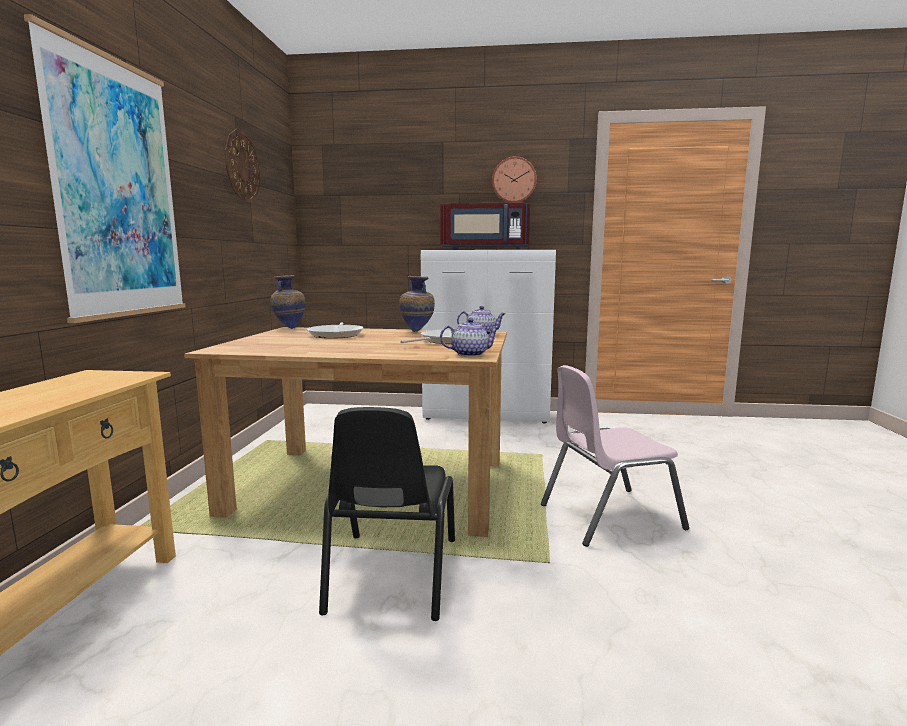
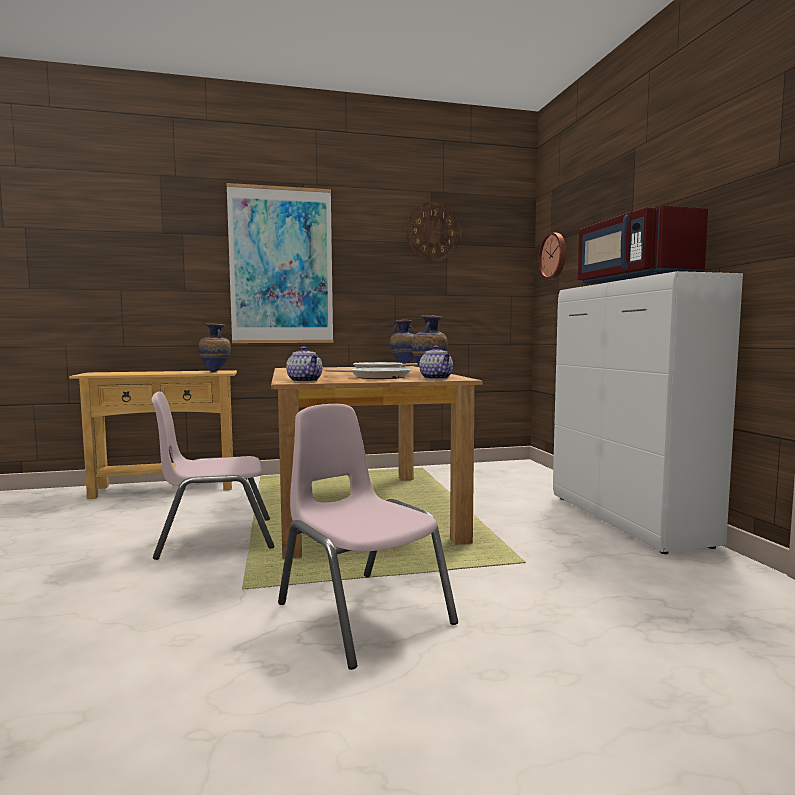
camera: 70 degrees right, 5 degrees down
black chair [319,407,455,621] -> pink chair [152,391,274,560]
wall clock [492,156,537,203] -> wall clock moved to [538,232,566,279]
none -> vase [199,323,231,372]

